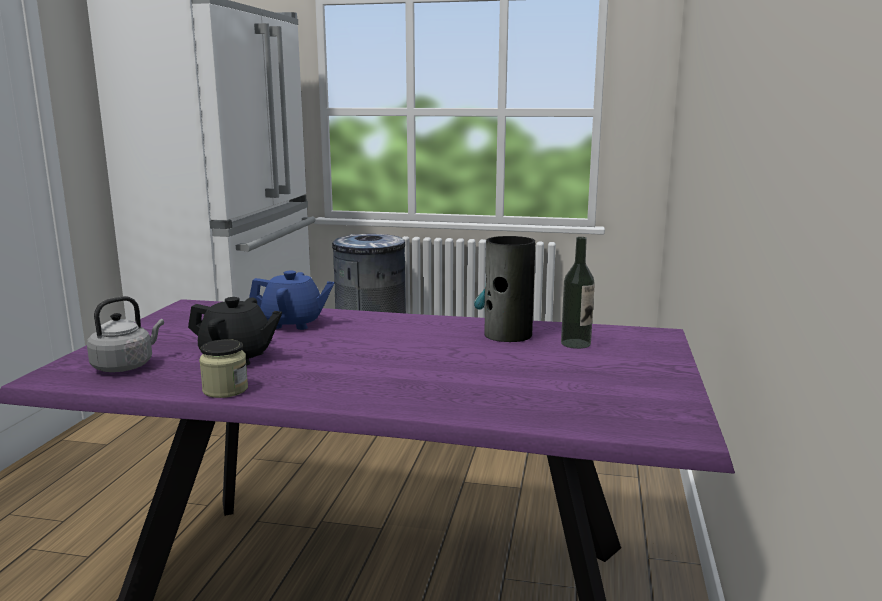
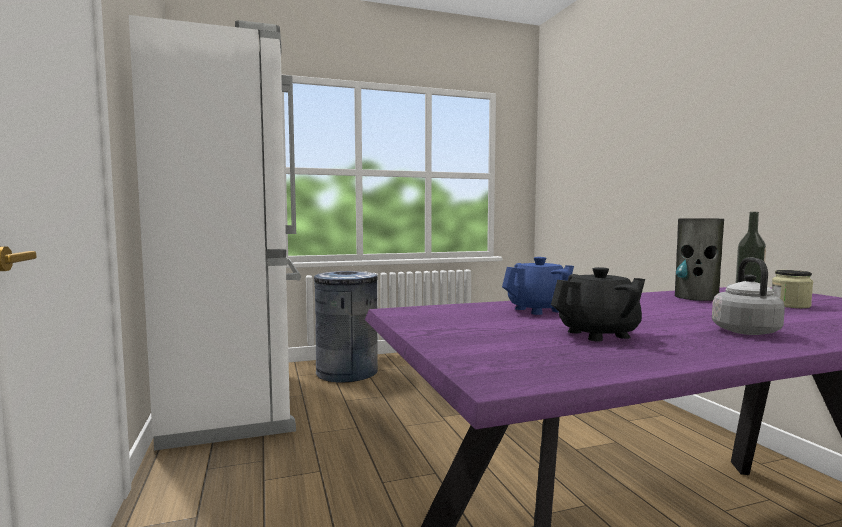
camera: 30 degrees left, 10 degrees down
grey kettle [87,296,164,372] -> grey kettle moved to [712,258,785,335]
jar [199,339,248,398] -> jar moved to [772,270,813,308]

